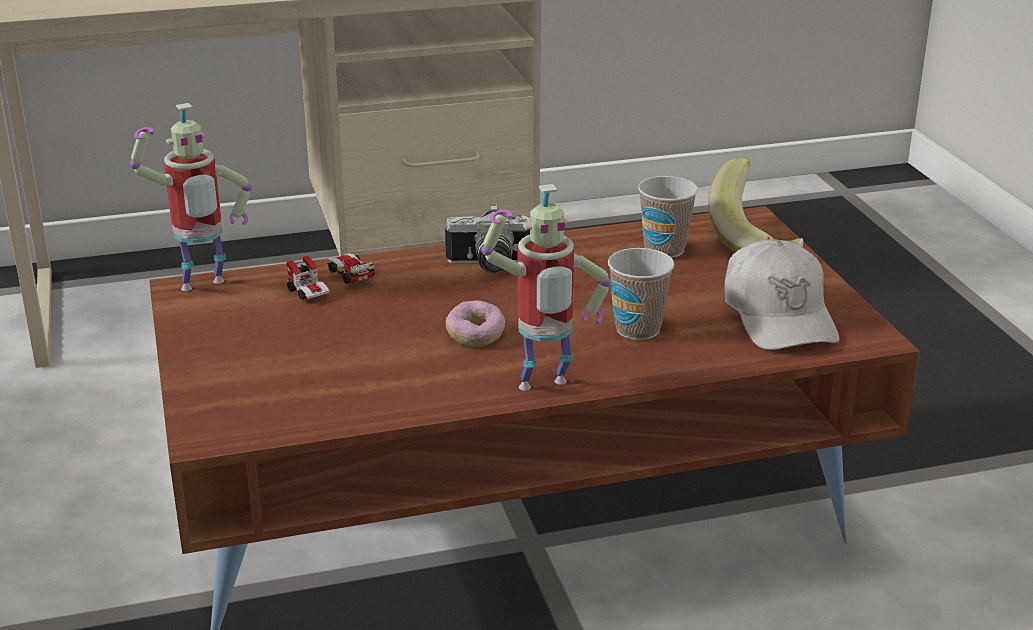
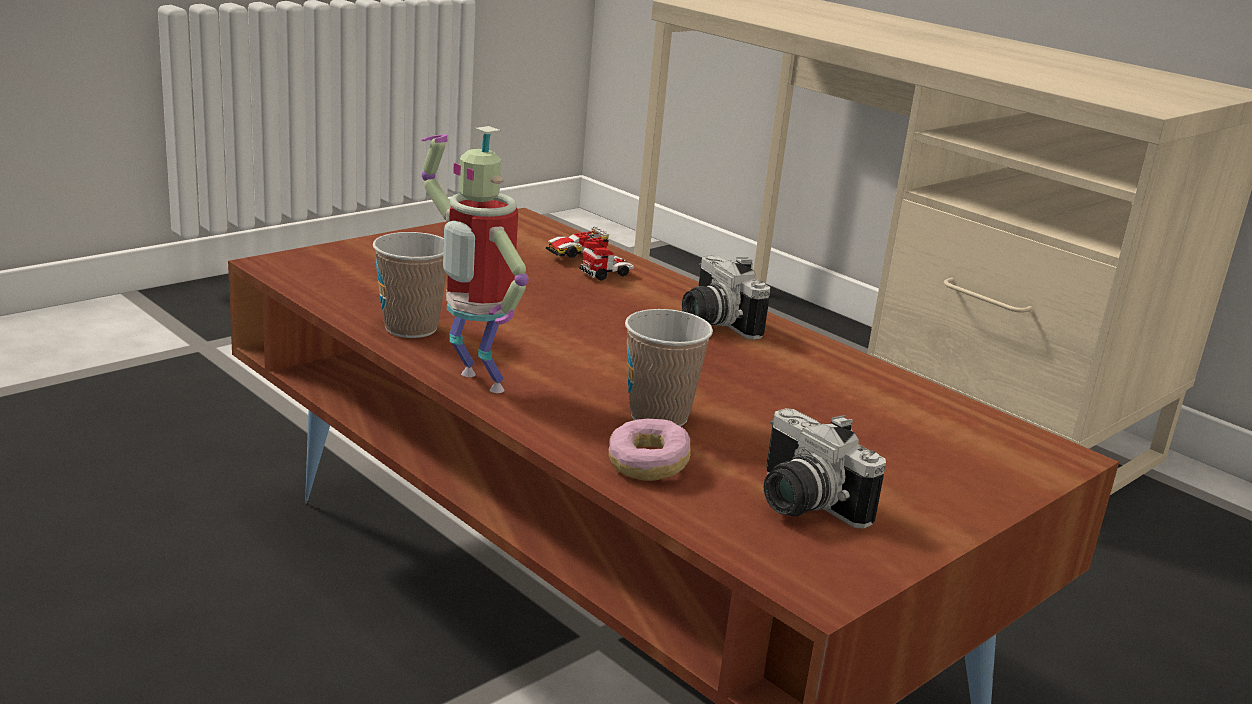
camera: 60 degrees right, 5 degrees down
toy robot [130,103,252,291] -> none
toy car [287,253,375,300] -> toy car turned 150 degrees counterclockwise [546,226,634,281]
donut [446,300,505,347] -> donut moved to [609,419,691,481]
cup [638,176,698,258] -> cup moved to [373,232,446,338]
banana [708,157,804,253] -> none
white cap [724,240,839,350] -> camera [764,408,886,529]

